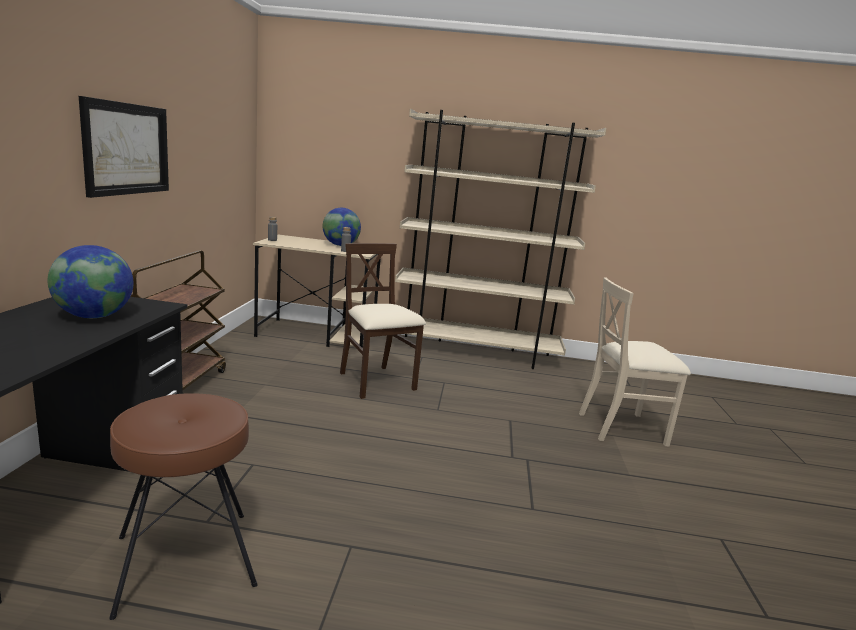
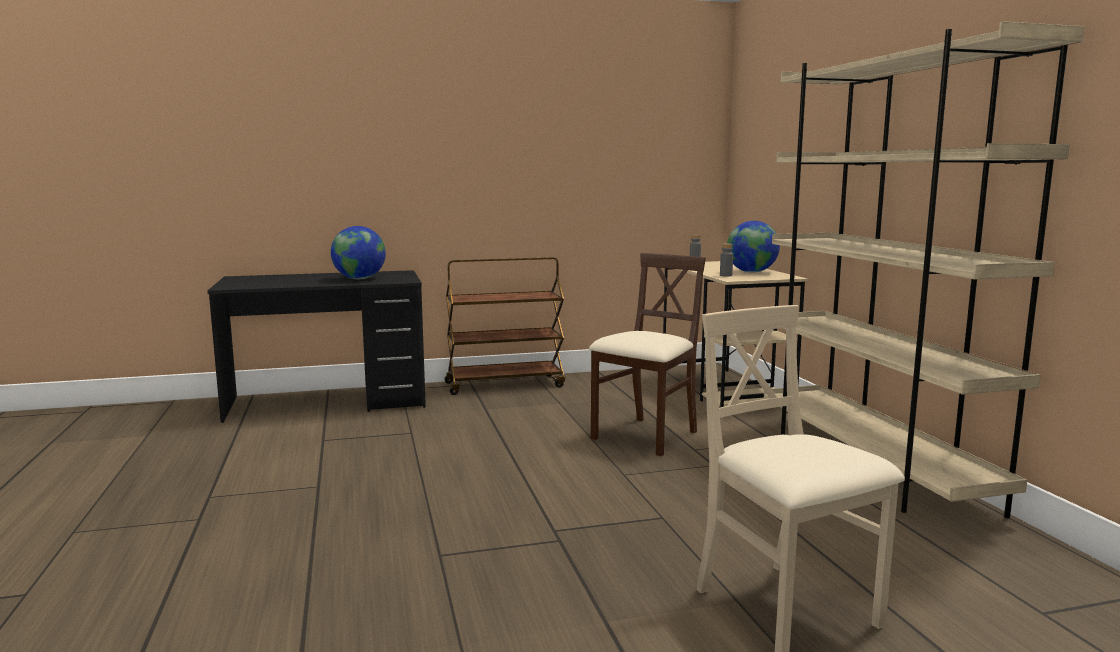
camera: 70 degrees right, 5 degrees down
picture [79,96,169,198] -> none
brown stool [109,393,257,620] -> none

